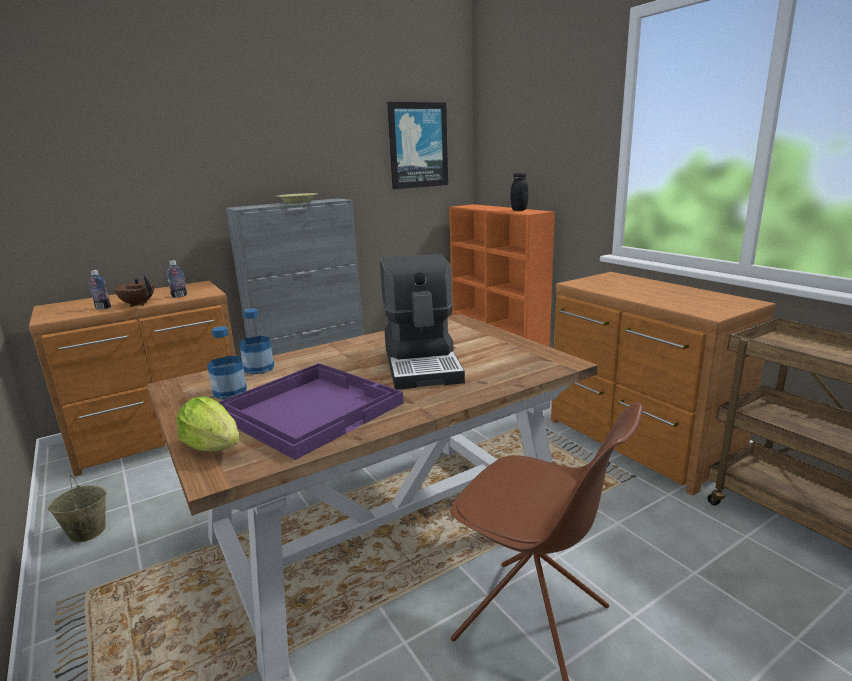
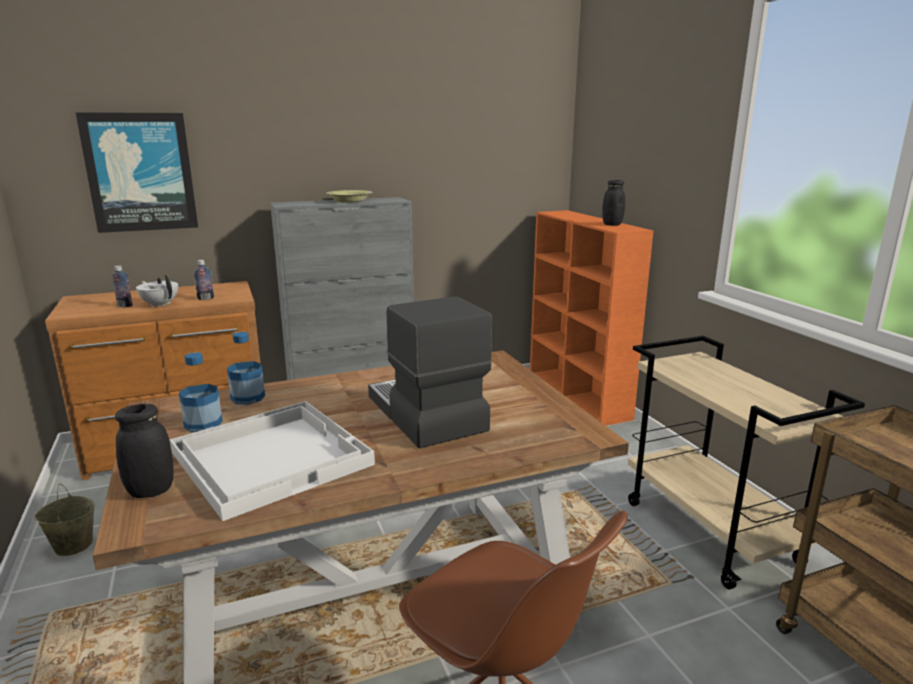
camera: 10 degrees right, 0 degrees up
brown teapot [114,275,154,307] -> white teapot [136,275,178,307]
lettuce [177,396,240,452] -> black jar [115,404,174,498]
purple tray [219,363,404,460] -> white tray [169,401,375,521]
coffee machine [380,254,465,390] -> coffee machine turned 150 degrees clockwise [368,296,492,448]
picture [387,102,448,189] -> picture moved to [75,112,198,233]
brown dresser [551,272,776,496] -> beige cart [628,336,865,590]

